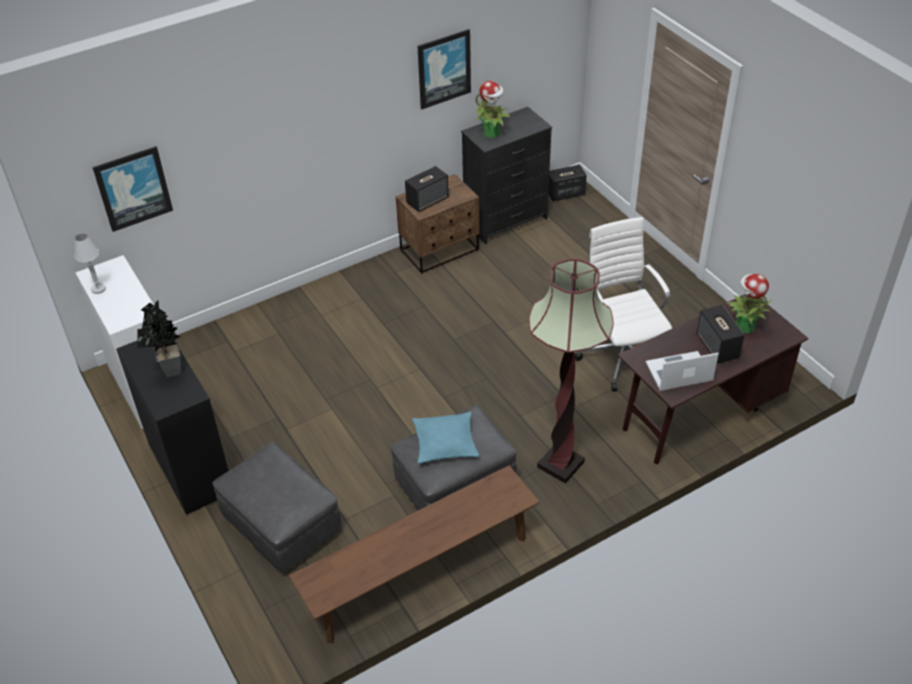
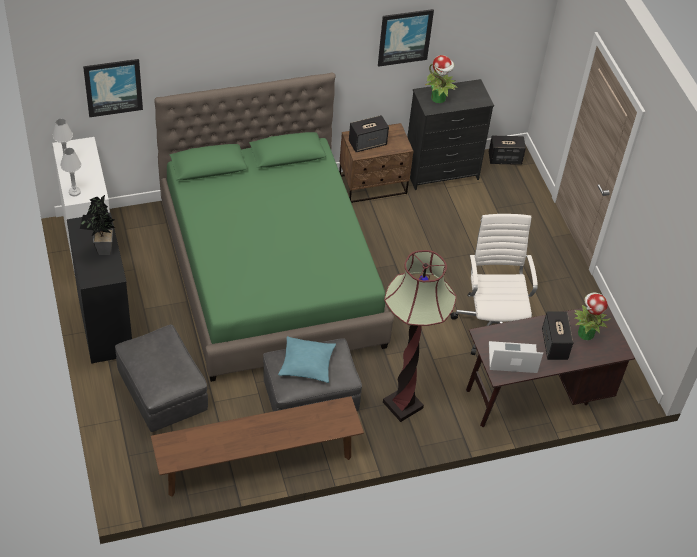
camera: 10 degrees right, 5 degrees up
none -> white table lamp [61,148,81,197]
none -> green bed [155,72,394,382]

